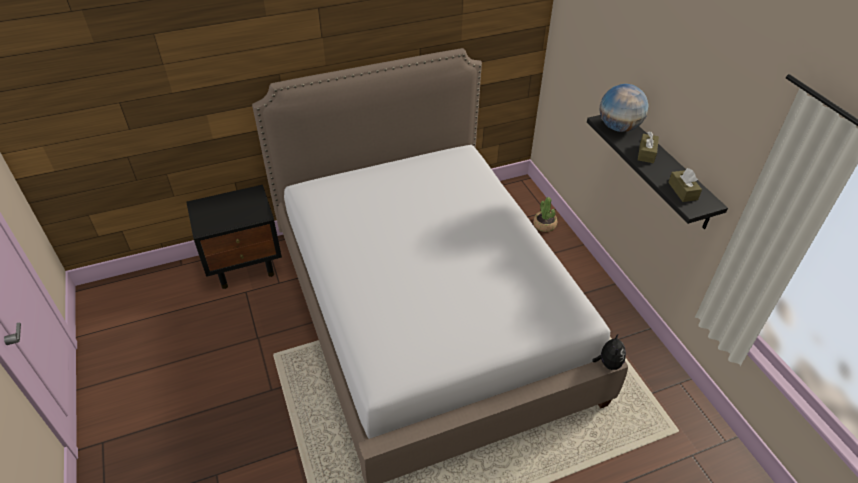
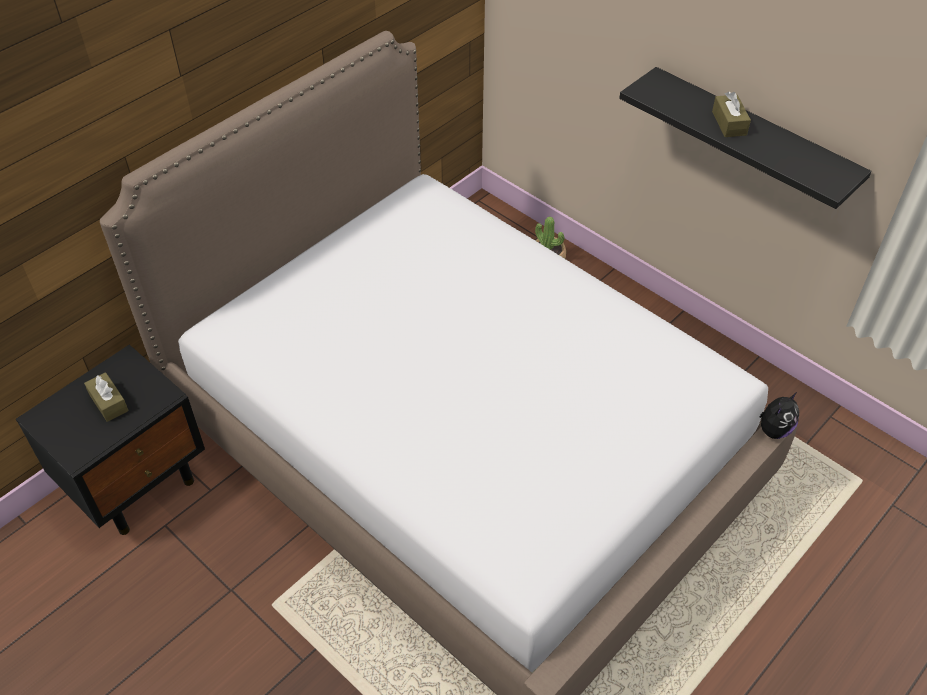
camera: 25 degrees left, 5 degrees up
plush toy [592,333,626,370] -> plush toy turned 60 degrees clockwise [759,392,799,439]
globe [599,84,649,132] -> none
brown tissue box [668,168,702,202] -> brown tissue box moved to [84,372,129,422]

